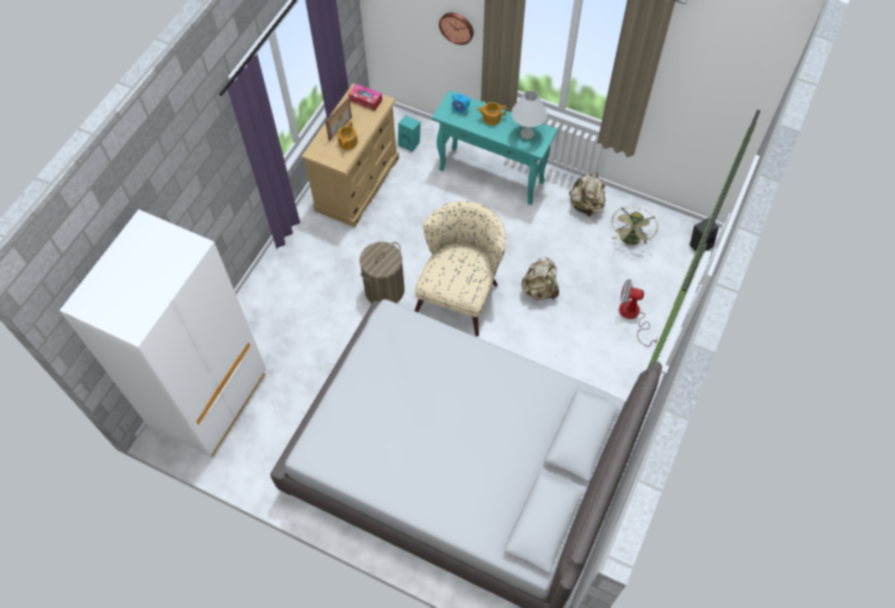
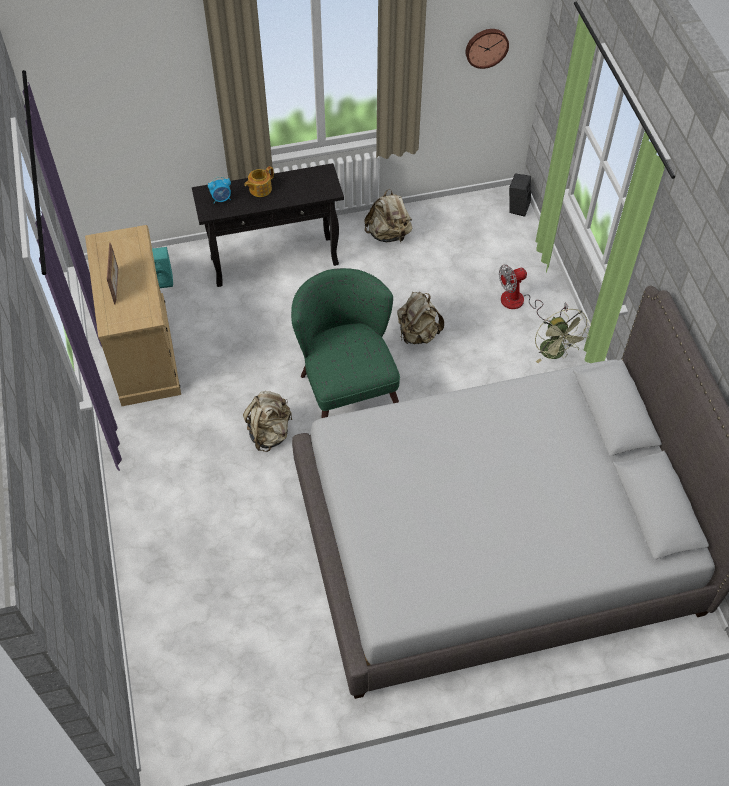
camera: 40 degrees left, 5 degrees down
white wardrobe [59,209,266,457] -> none
teapot [337,121,358,150] -> none
tissue box [348,84,382,111] -> none
laundry basket [360,242,405,303] -> beige backpack [243,391,292,452]
beige armchair [414,201,506,336] -> green armchair [291,268,400,418]
turquoise console table [432,90,558,205] -> black console table [192,163,344,287]
wall clock [439,13,474,45] -> wall clock moved to [465,29,509,69]
white table lamp [512,90,547,139] -> none
green fan [611,207,658,245] -> green fan moved to [535,309,591,363]

